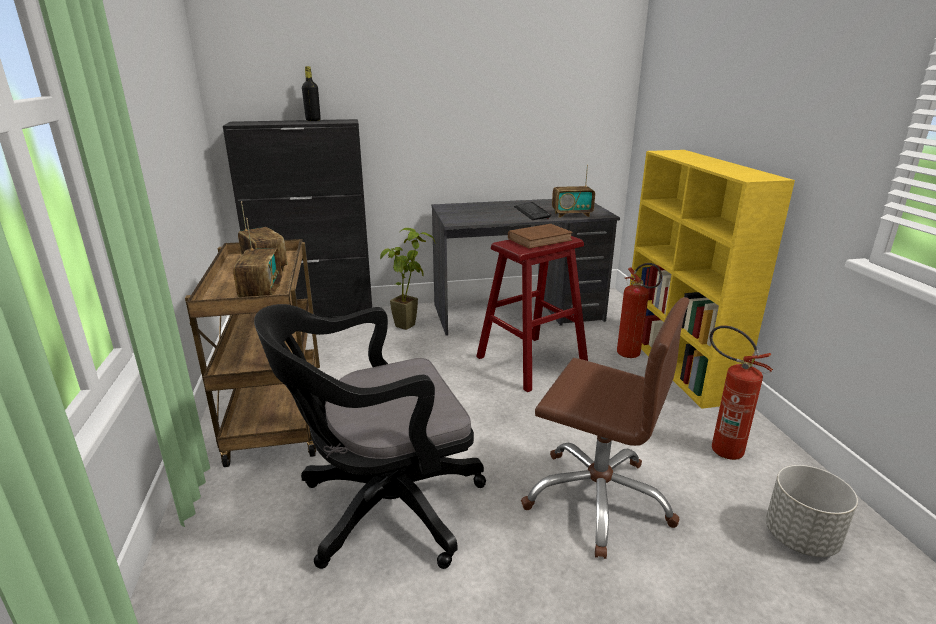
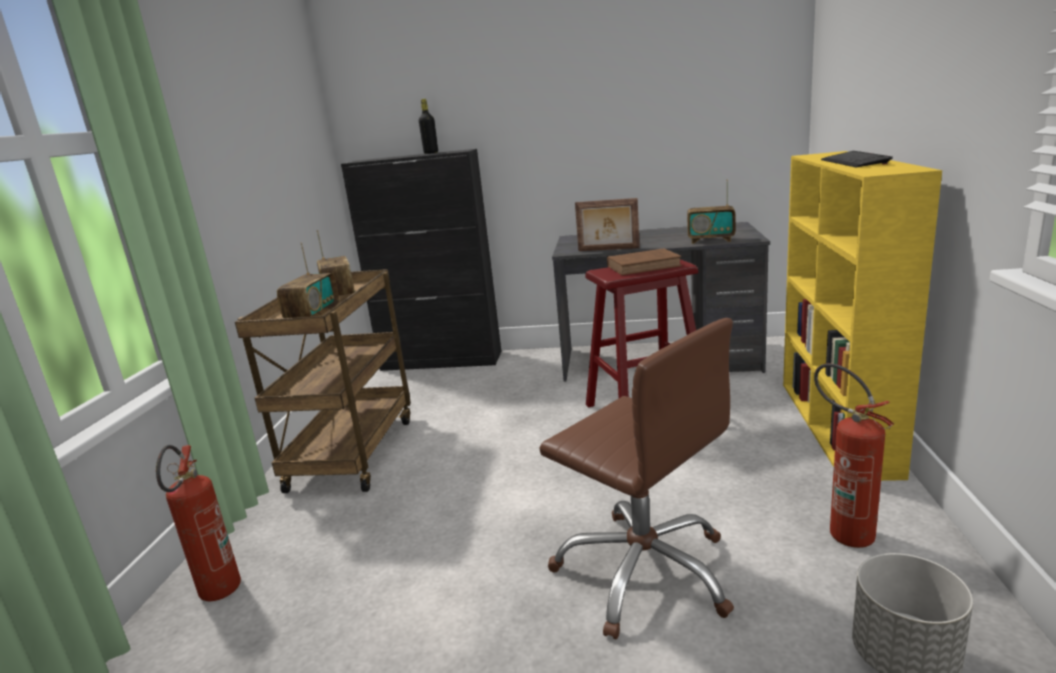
camera: 20 degrees right, 5 degrees down
black office chair [254,304,486,569] -> none
potted plant [380,228,436,330] -> none
keyboard [514,202,552,220] -> keyboard moved to [821,151,893,167]
fire extinguisher [617,263,662,358] -> fire extinguisher moved to [156,445,241,601]
none -> picture frame [575,198,640,251]

